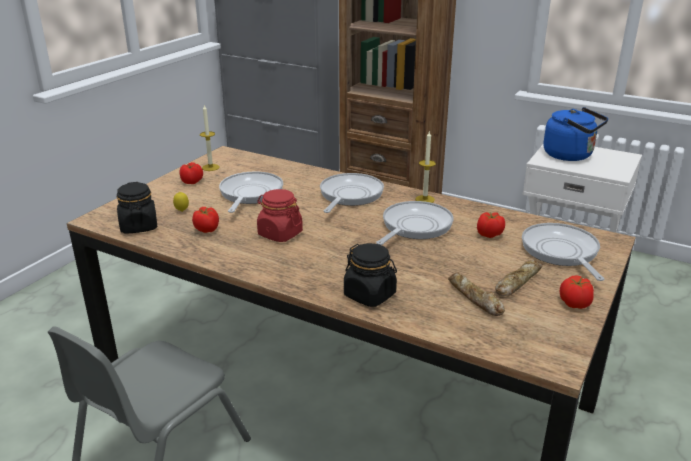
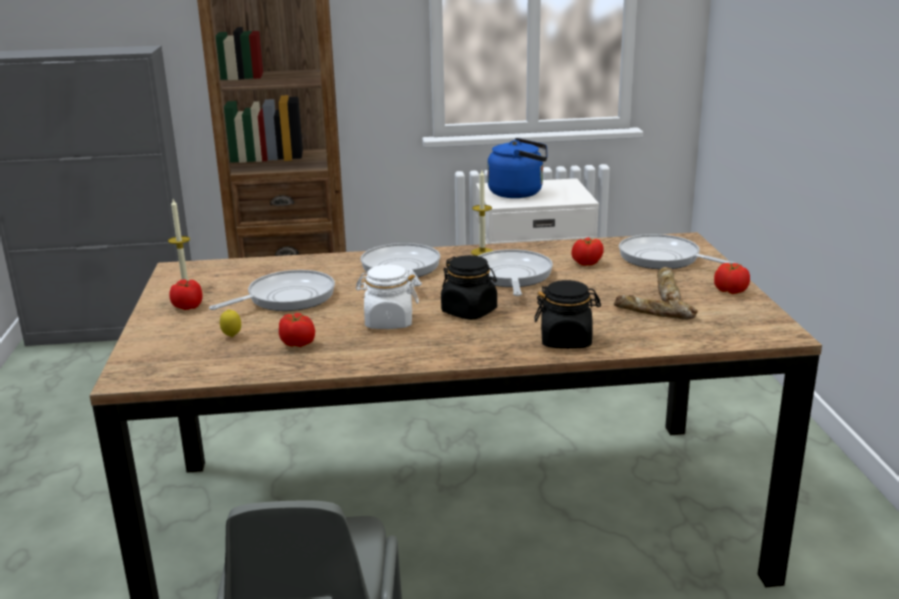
camera: 35 degrees left, 5 degrees down
black jar [117,182,157,234] -> black jar moved to [441,255,497,320]
frying pan [219,171,283,213] -> frying pan turned 75 degrees clockwise [209,270,335,311]
red jar [257,189,303,242] -> white jar [356,265,418,329]

